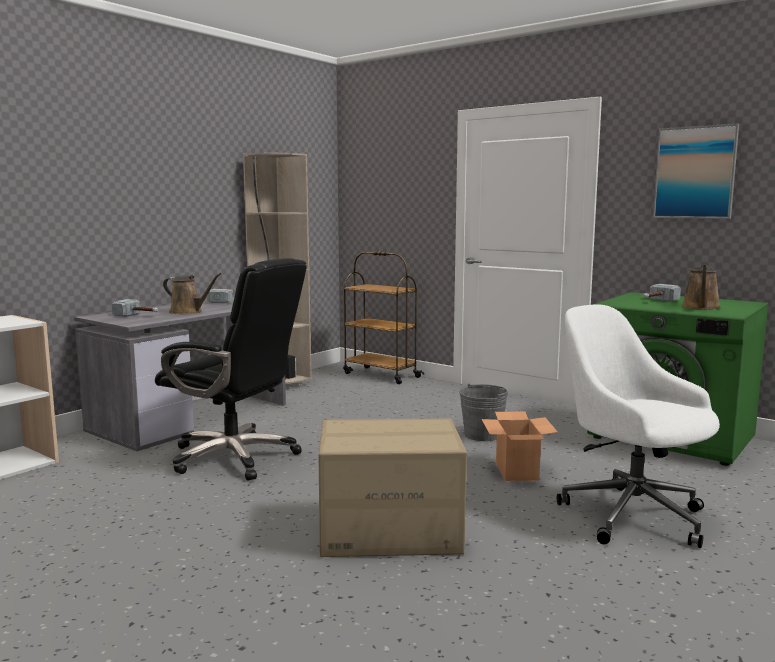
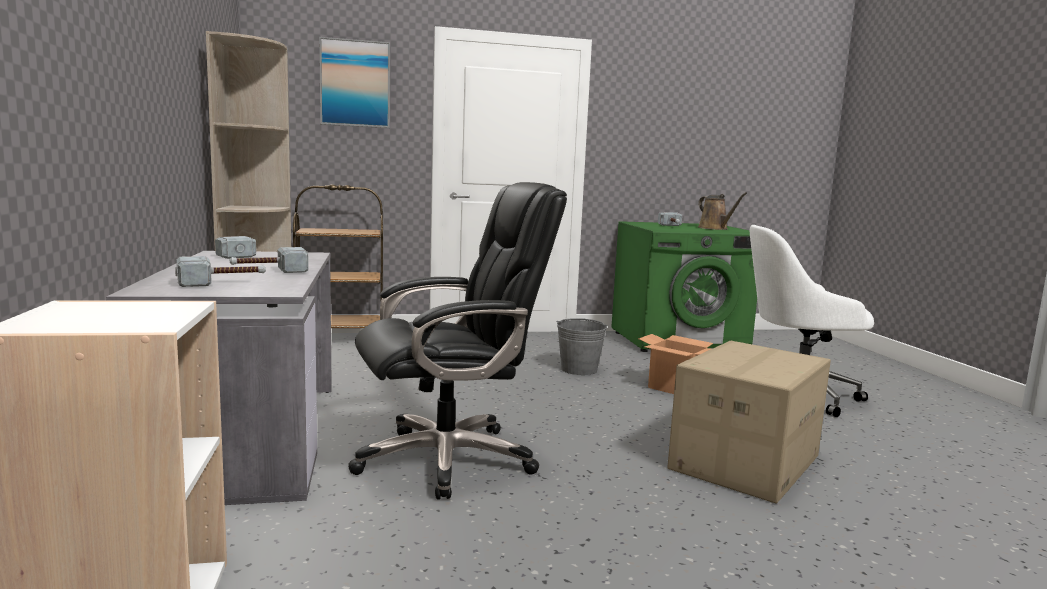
camera: 50 degrees left, 0 degrees up
brown watering can [163,273,222,314] -> hammer [230,247,309,273]
picture [653,124,739,219] -> picture moved to [319,37,390,128]

